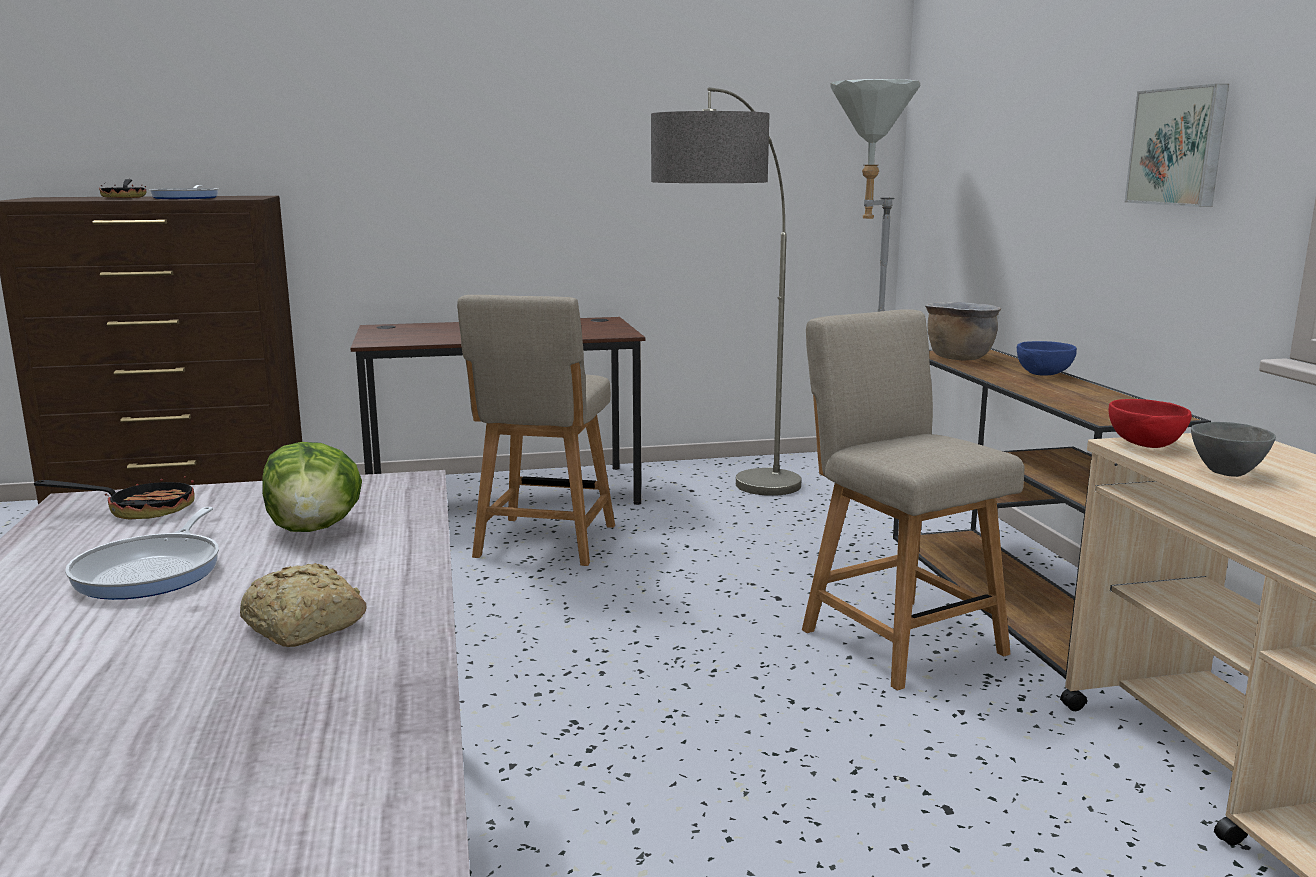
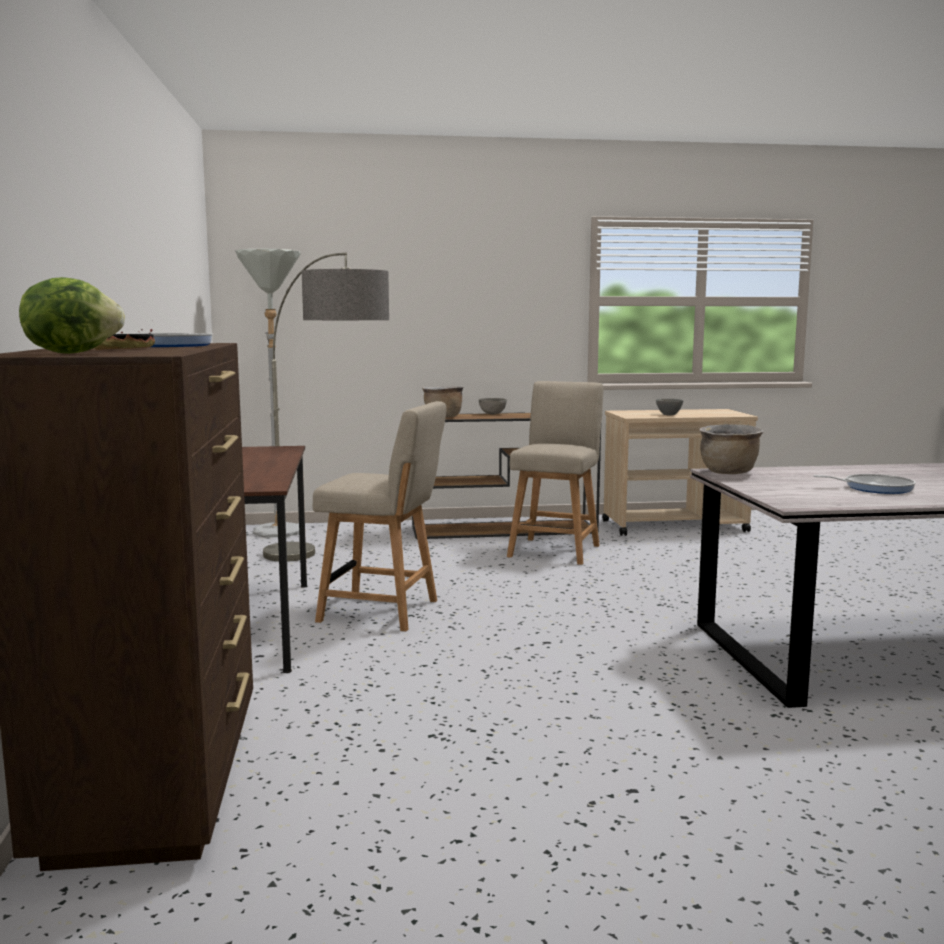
camera: 85 degrees left, 5 degrees down
frying pan [34,476,195,519] -> none
bread [240,563,366,647] -> none
lettuce [262,442,362,532] -> lettuce moved to [19,277,125,354]
beige chair [802,309,1024,691] -> beige chair turned 135 degrees clockwise [507,381,604,565]
blue bowl [1017,341,1077,375] -> grey bowl [479,398,507,415]
red bowl [1109,399,1192,448] -> none
picture [1125,84,1229,207] -> none
none -> brown cooking pot [699,424,763,474]

